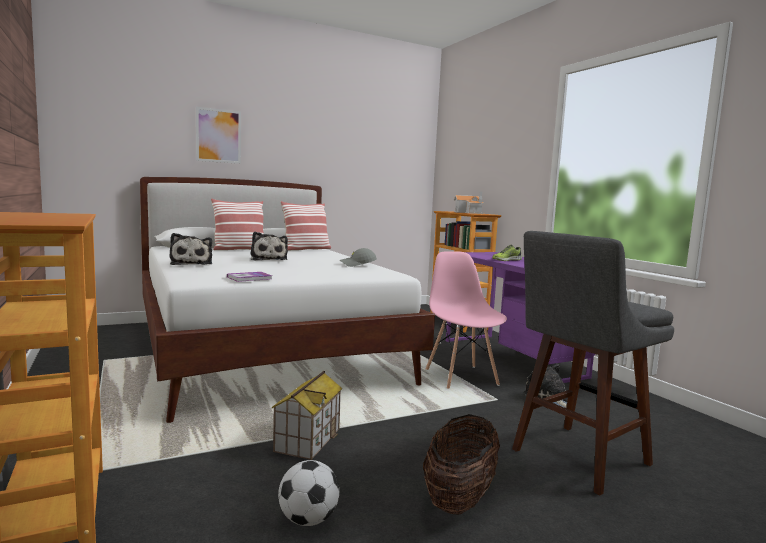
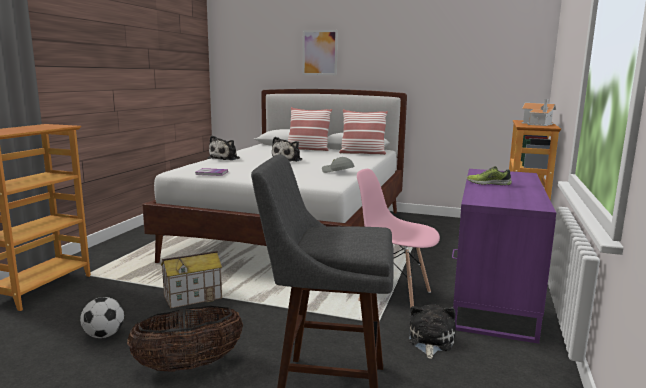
camera: 45 degrees right, 5 degrees up
pink chair [426,251,507,389] -> pink chair turned 90 degrees counterclockwise [357,169,440,308]

